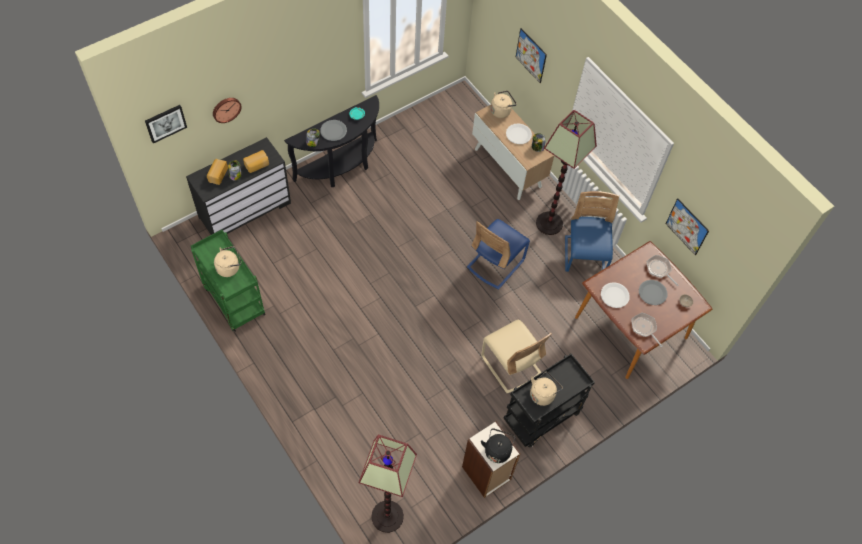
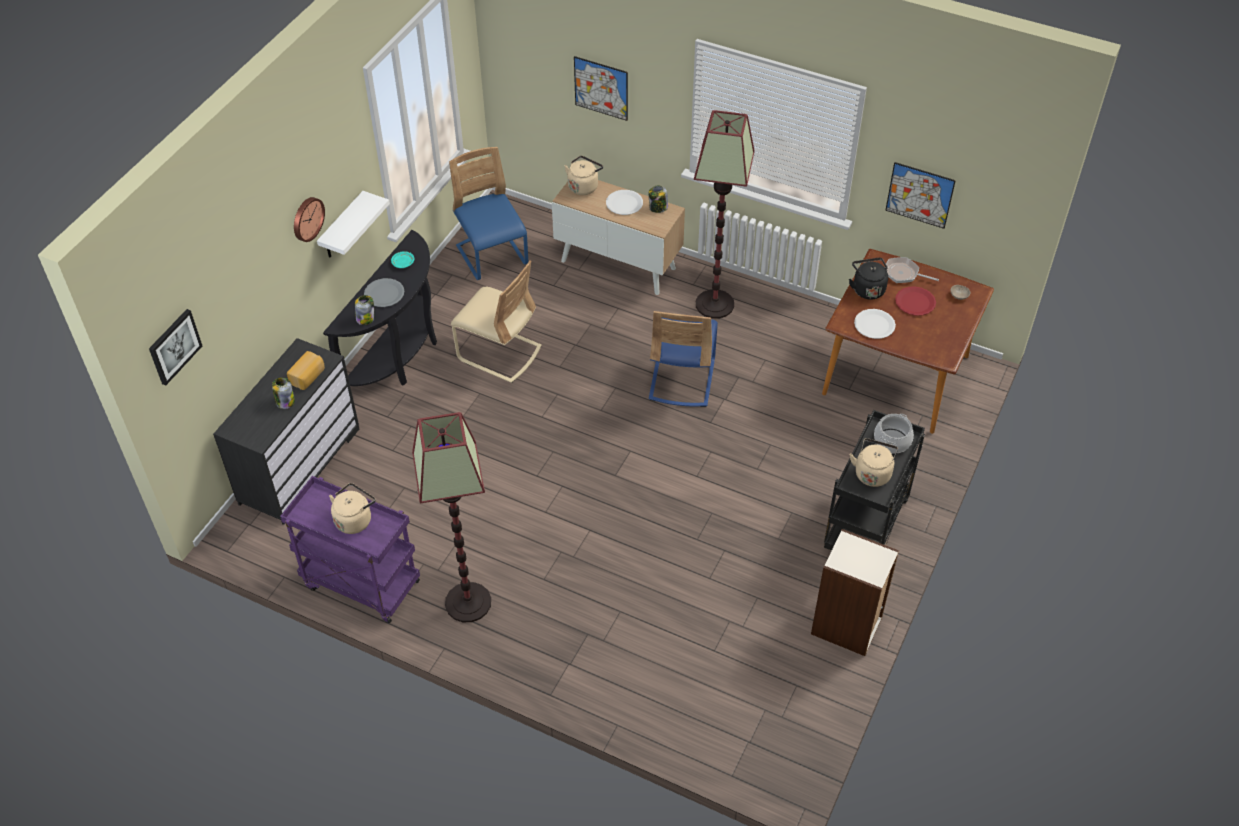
camera: 25 degrees left, 10 degrees down
green cart [191,230,266,332] -> purple cart [280,476,420,623]
bread [207,159,228,185] -> none
wall clock [213,98,242,123] -> wall clock moved to [294,197,325,242]
floor lamp [358,434,417,533] -> floor lamp moved to [412,412,491,622]
beige chair [481,320,552,393] -> beige chair moved to [451,261,542,383]
black kettle [481,428,515,463] -> black kettle moved to [849,258,888,300]
blue chair [565,191,619,272] -> blue chair moved to [449,147,528,280]
frying pan [632,313,663,347] -> none
grey plate [639,280,667,305] -> red plate [895,287,936,316]
none -> white shelf [317,191,390,258]
none -> cooking pot [874,414,914,454]

